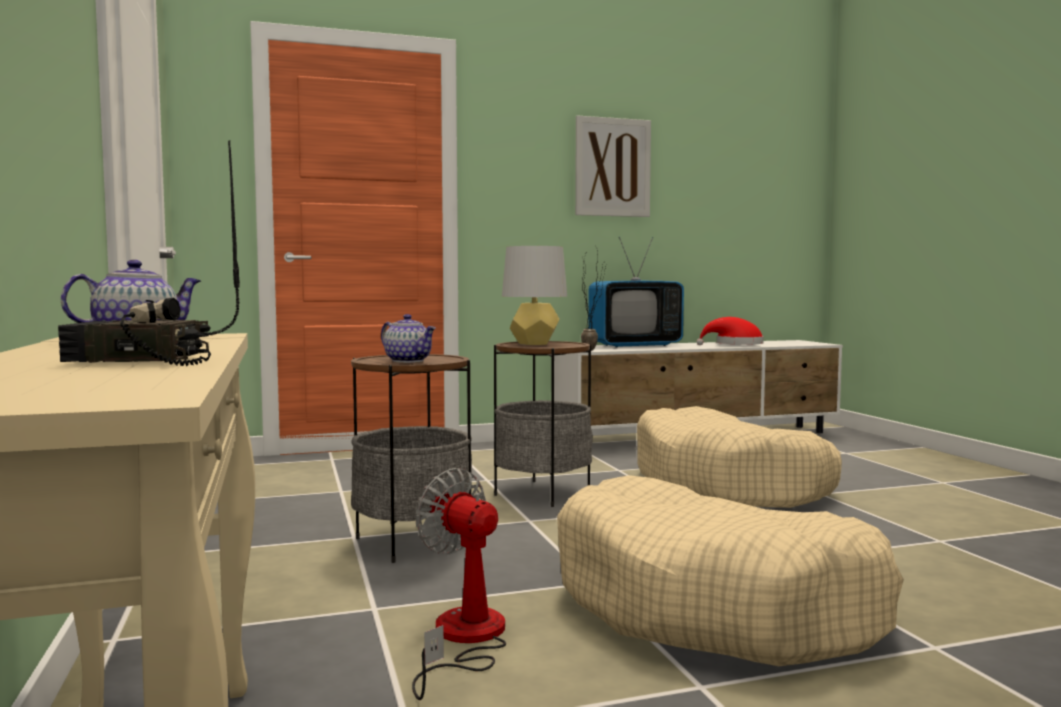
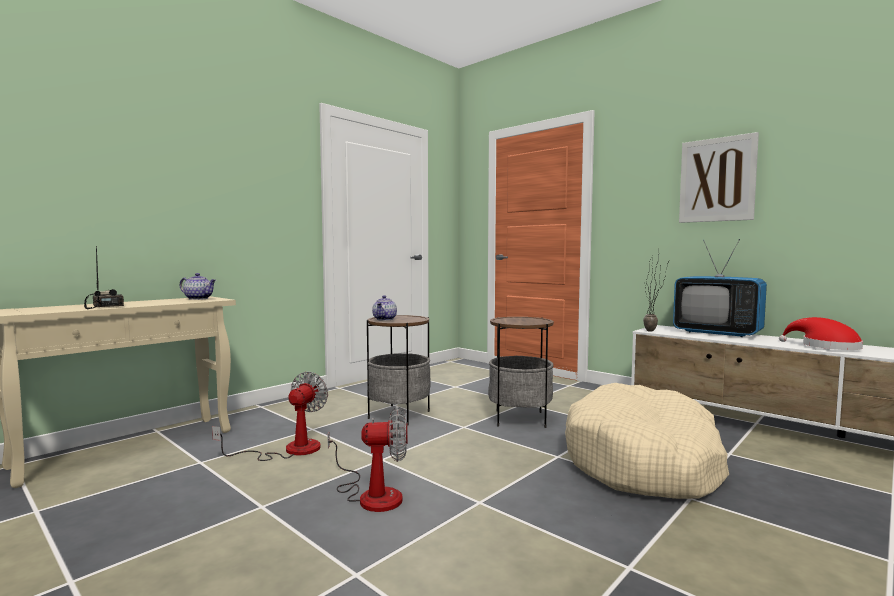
camera: 60 degrees right, 0 degrees up
grey table lamp [502,246,567,345] -> none
beige dog bed [557,475,904,666] -> fan [327,406,408,512]

